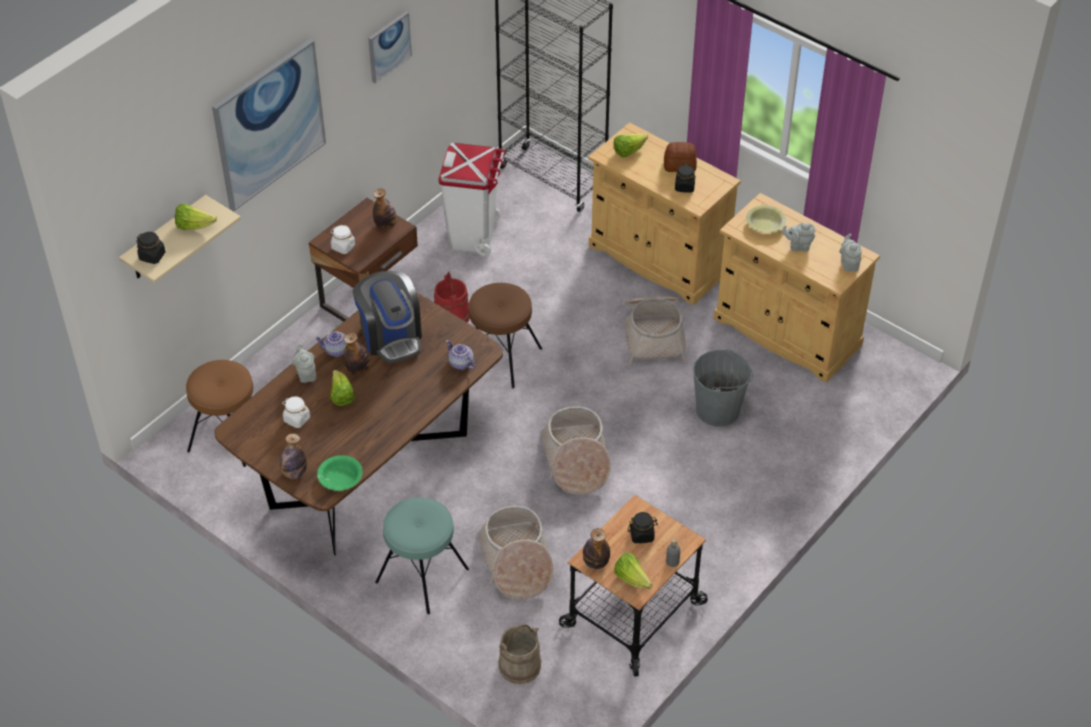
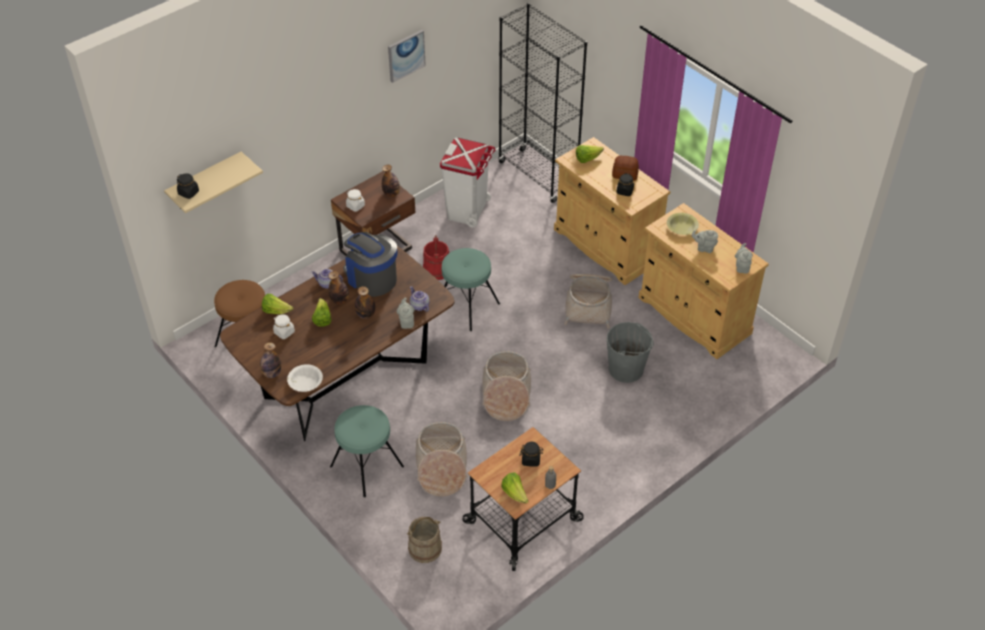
camera: 10 degrees right, 0 degrees up
lettuce [175,204,217,230] -> lettuce moved to [262,294,293,314]
picture [212,39,326,211] -> none
grey teapot [292,343,316,383] -> grey teapot moved to [396,297,415,329]
green bowl [317,455,363,491] -> white bowl [287,364,323,392]
coffee machine [353,271,422,363] -> coffee machine turned 150 degrees clockwise [343,232,397,297]
brown stool [468,283,542,388] -> turquoise stool [442,248,500,331]
bottle [583,528,610,569] -> bottle moved to [355,286,375,319]

